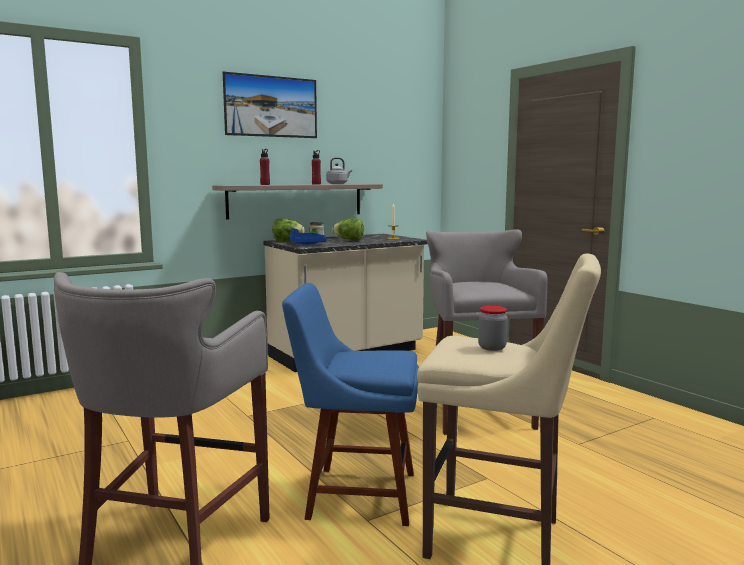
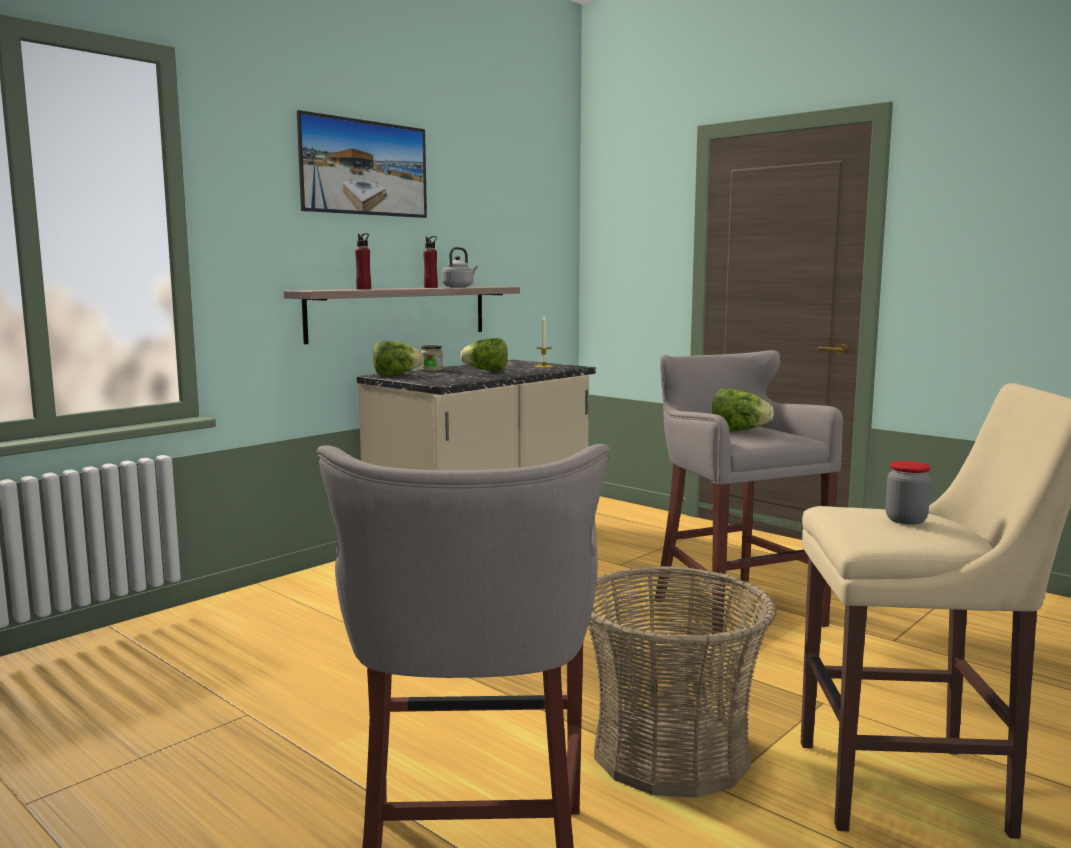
camera: 15 degrees left, 0 degrees up
blue chair [282,283,419,526] -> basket [588,566,777,798]
blue tray [290,228,327,245] -> none
none -> lettuce [712,389,774,432]

